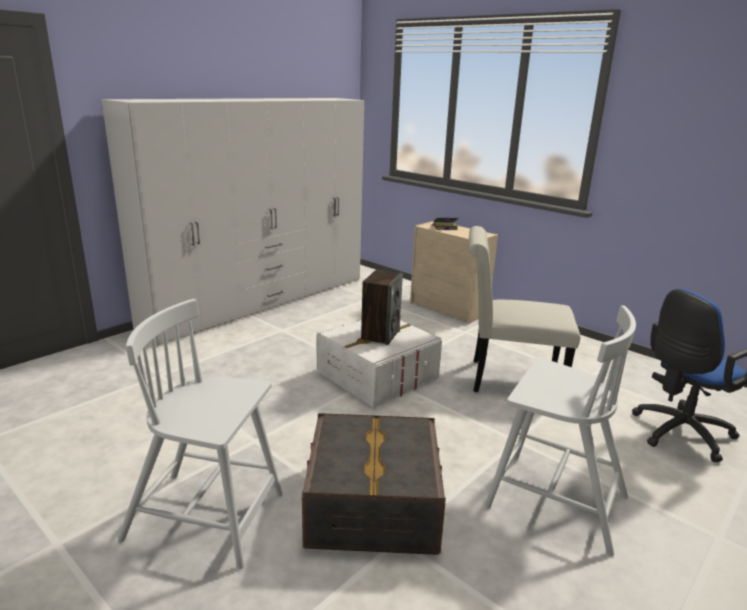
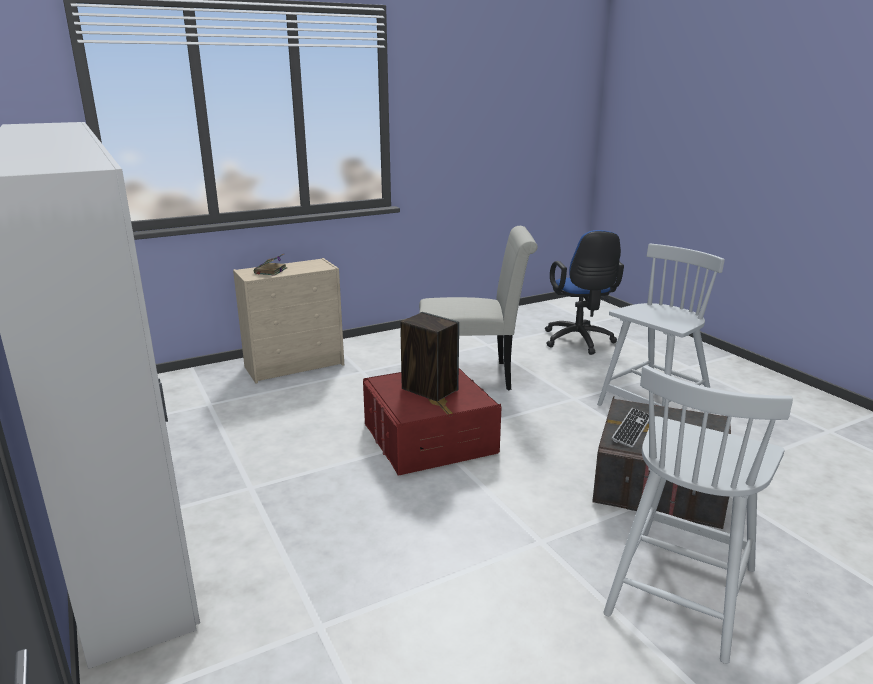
camera: 70 degrees left, 0 degrees up
white storage box [317,319,442,408] -> red storage box [363,368,502,476]
white chair [469,226,581,392] -> white chair turned 120 degrees counterclockwise [419,226,538,390]
none -> keyboard [611,408,649,448]

